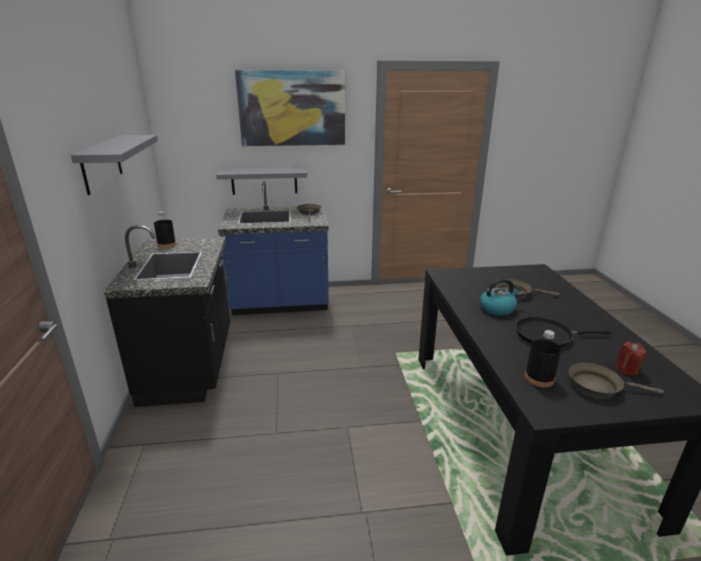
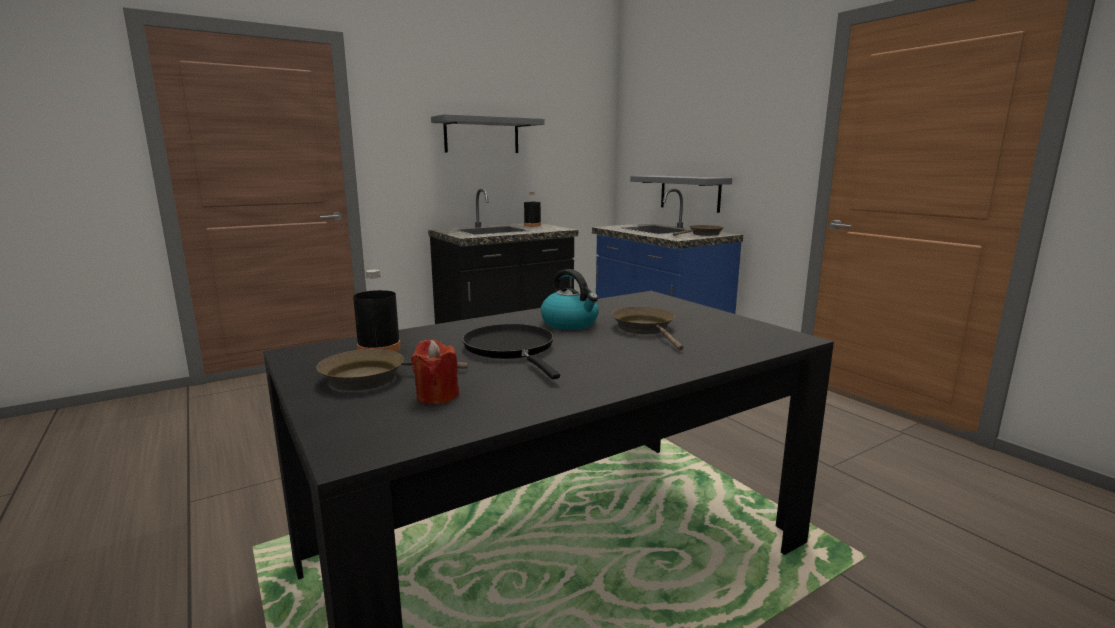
camera: 65 degrees right, 10 degrees down
picture [235,70,345,146] -> none
brown frying pan [569,363,664,398] -> brown frying pan turned 90 degrees counterclockwise [316,349,468,391]

